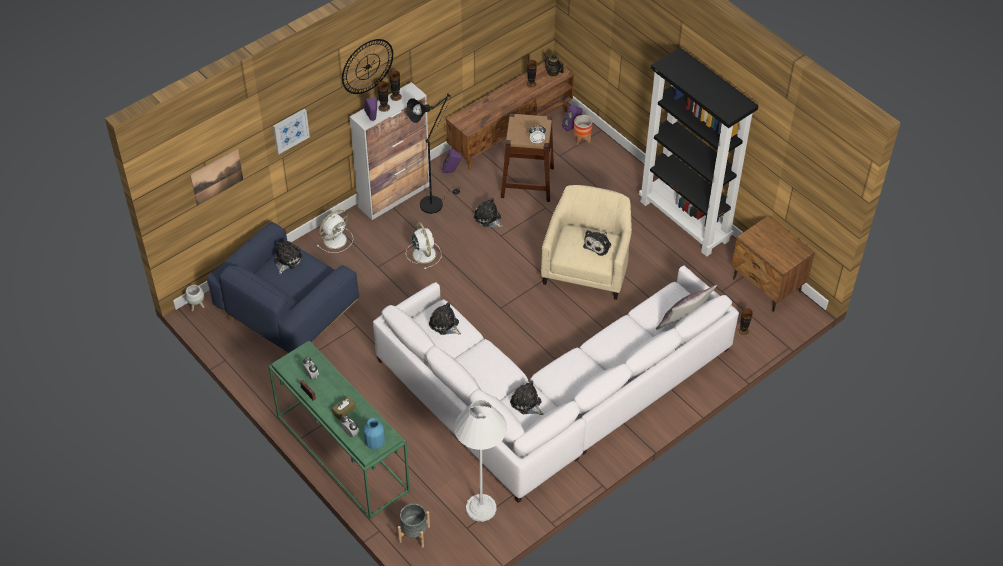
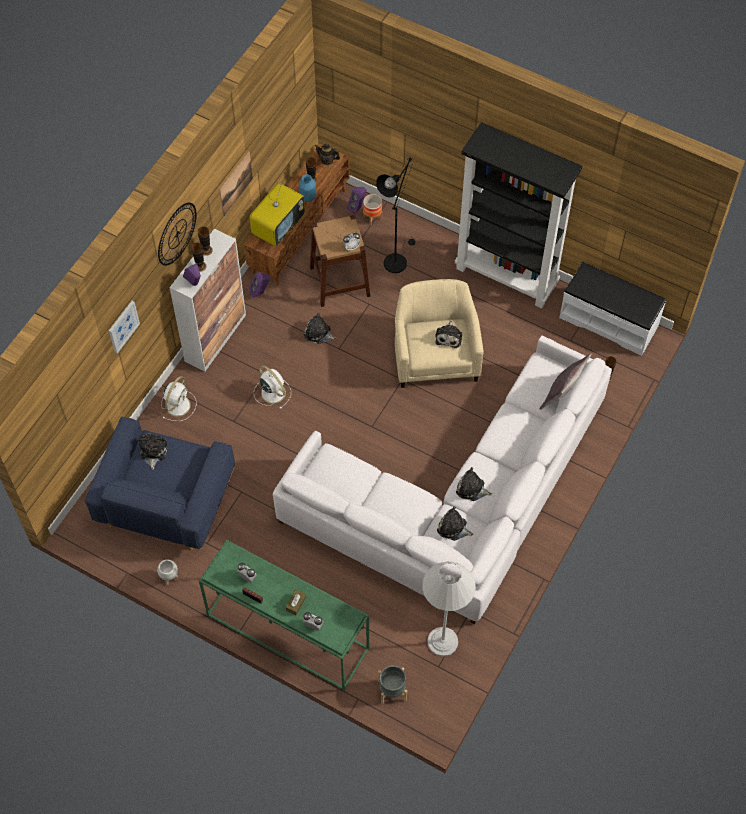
camera: 20 degrees left, 10 degrees up
white planter [185,285,204,311] -> white planter moved to [157,560,178,585]
picture [190,148,243,206] -> picture moved to [219,151,253,217]
blue vase [364,418,385,449] -> blue vase moved to [299,174,316,202]
black floor lamp [406,93,460,214] -> black floor lamp moved to [376,157,415,273]
plush toy [429,302,461,335] -> plush toy moved to [456,467,492,501]
brown nightstand [731,216,815,312] -> white bench [559,261,666,356]
none -> television [250,183,305,246]

